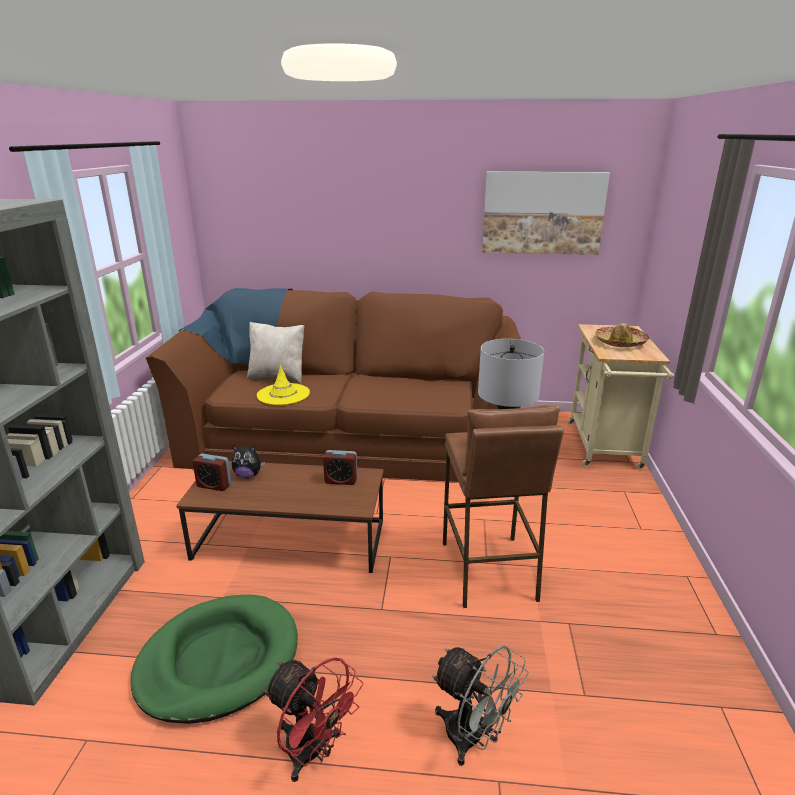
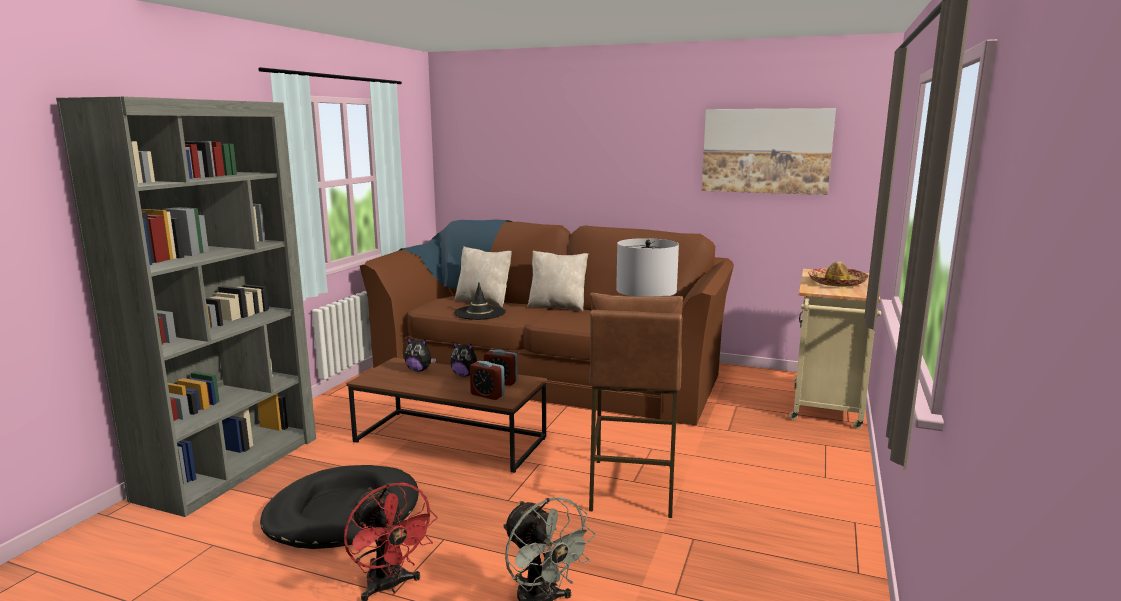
camera: 15 degrees right, 10 degrees down
green dog bed [131,594,298,724] -> black dog bed [260,465,419,549]
alarm clock [193,454,231,491] -> alarm clock moved to [470,361,505,400]
yellow hat [257,364,310,405] -> black hat [454,283,506,320]
none -> plush toy [450,341,477,377]
none -> beige pillow [527,250,588,311]

